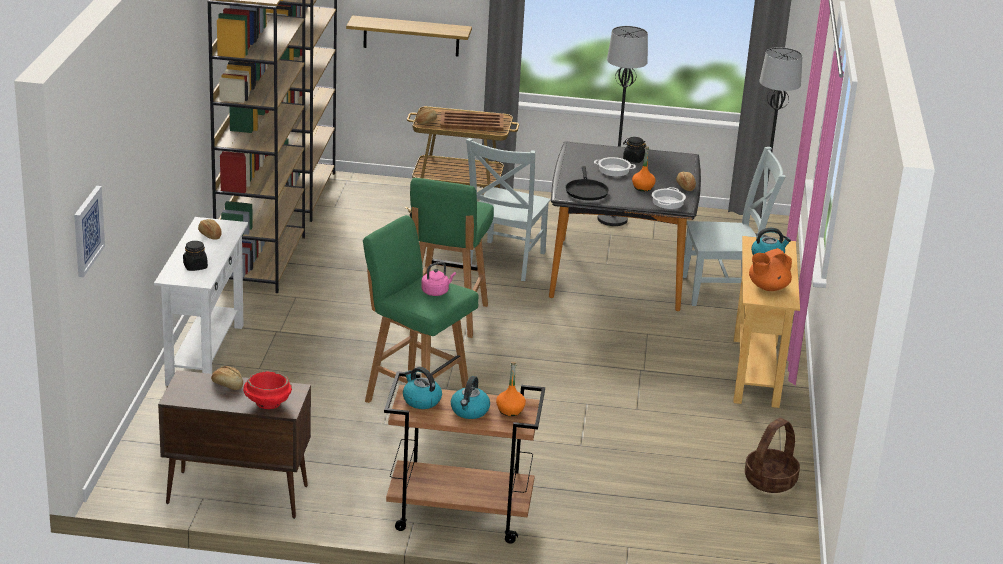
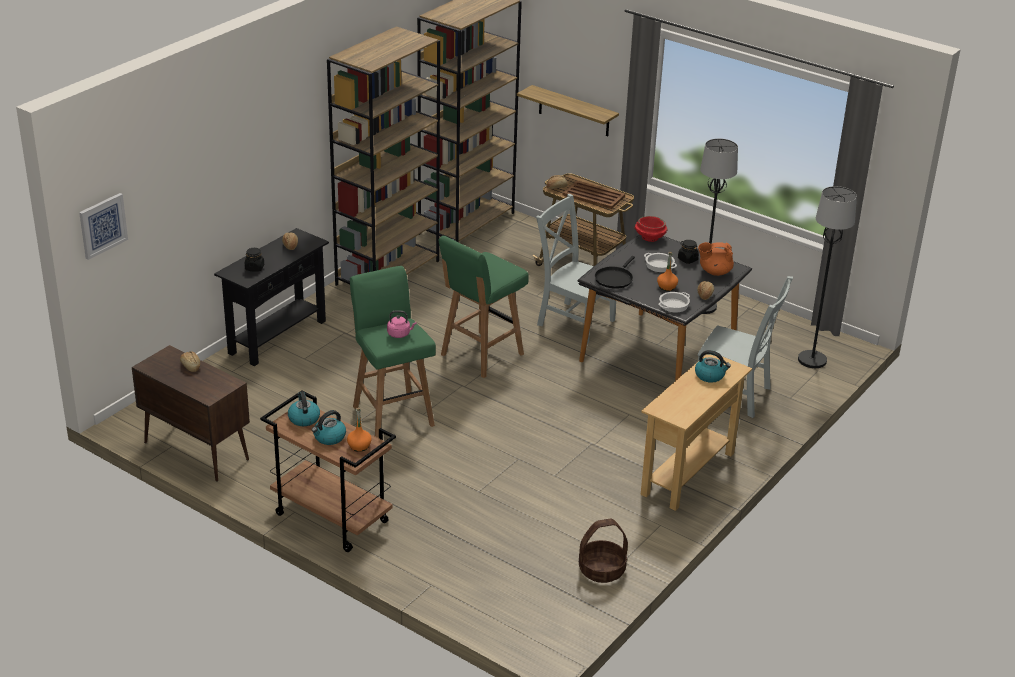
camera: 30 degrees right, 5 degrees up
white console table [154,217,248,386] -> black console table [214,228,329,366]
red bowl [243,371,292,409] -> red bowl moved to [634,216,668,242]
grey chair [466,138,550,281] -> grey chair turned 75 degrees clockwise [536,194,616,344]
orange teapot [749,248,792,291] -> orange teapot moved to [698,242,734,276]

